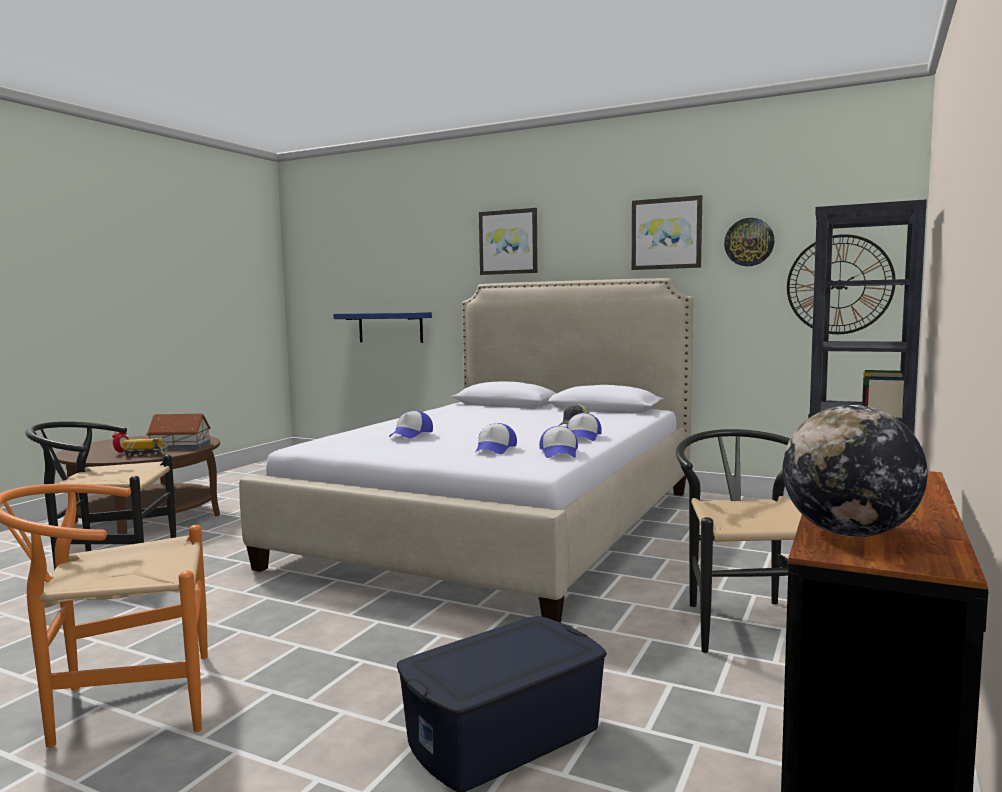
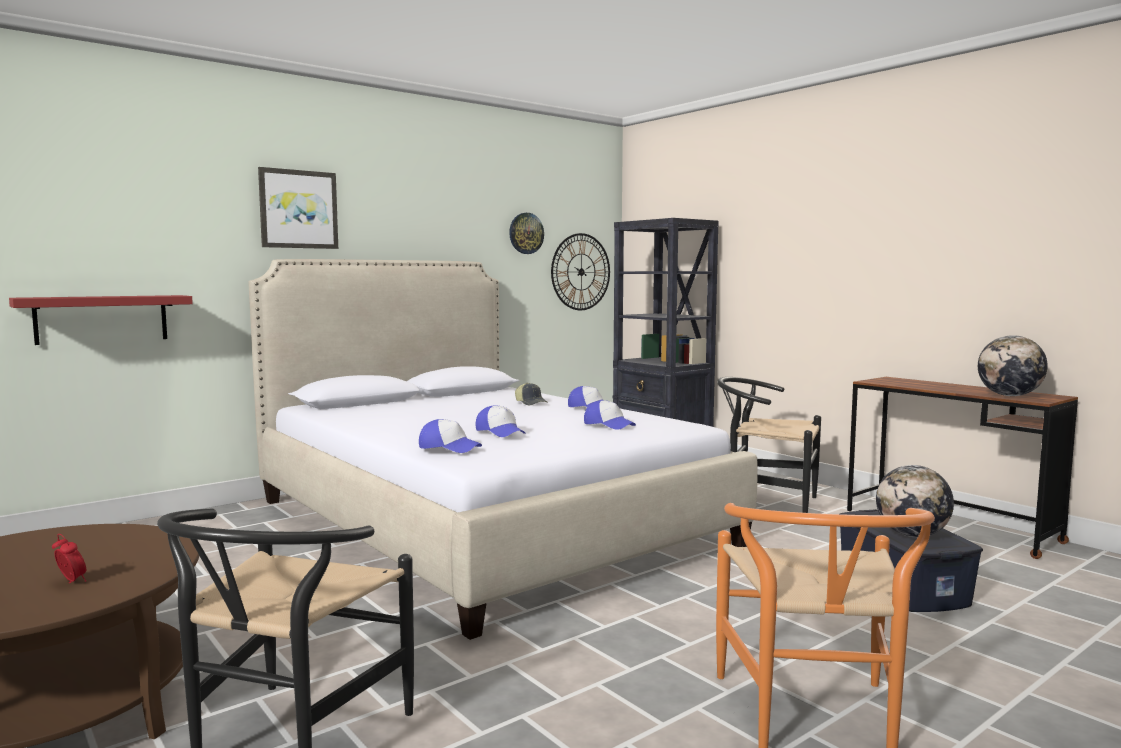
camera: 65 degrees left, 0 degrees up
toy truck [122,437,168,457] -> none
toy house [146,414,211,449] -> none
blue shelf [333,312,432,343] -> red shelf [9,295,193,345]
cap [539,426,578,458] -> cap moved to [419,419,482,453]
picture [632,195,702,270] -> none
none -> globe [876,465,954,537]

